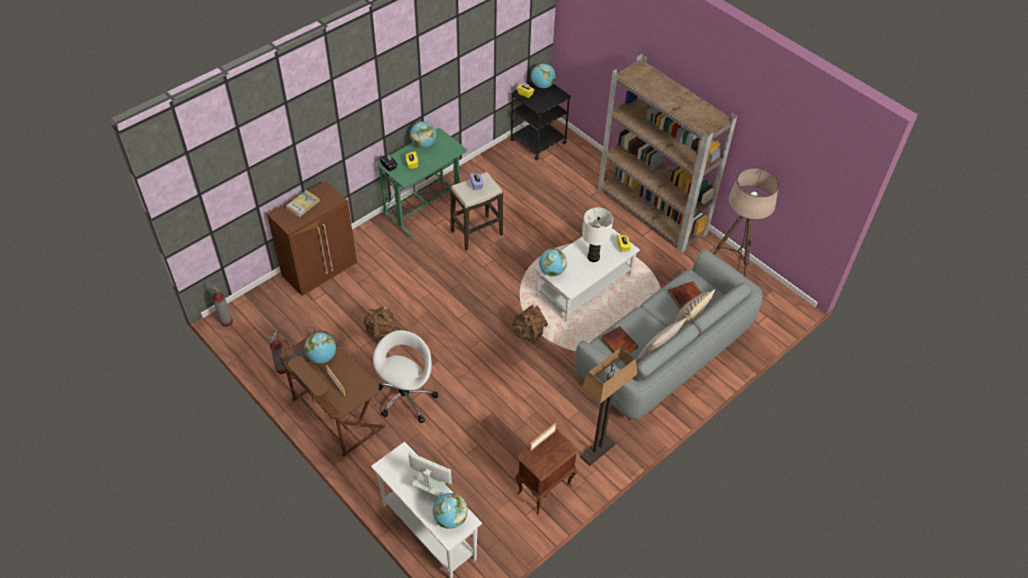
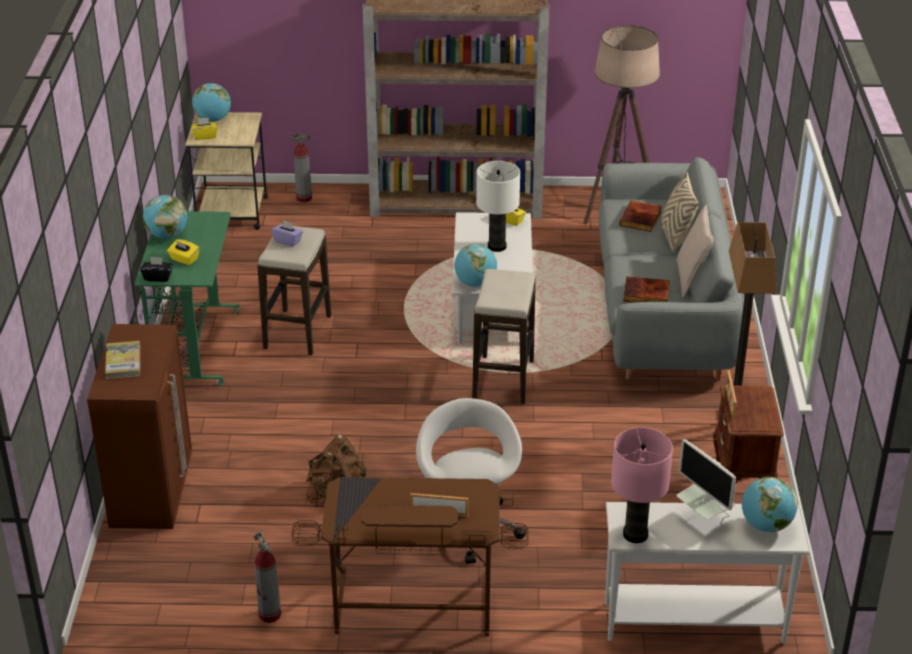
camera: 45 degrees left, 15 degrees down
fire extinguisher [210,284,233,327] -> fire extinguisher moved to [291,133,312,203]
globe [304,332,336,364] -> none
monitor [409,452,452,500] -> monitor turned 105 degrees counterclockwise [676,439,736,532]
black cart [510,81,571,160] -> beige cart [185,112,268,230]
brown backpack [511,305,548,344] -> stool [472,269,536,404]
none -> pink table lamp [611,428,673,543]

